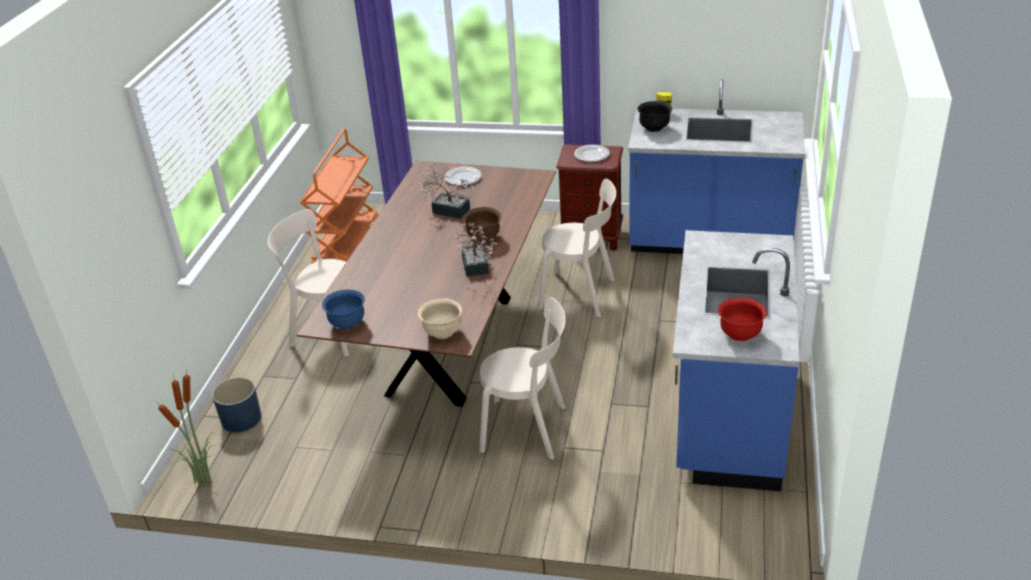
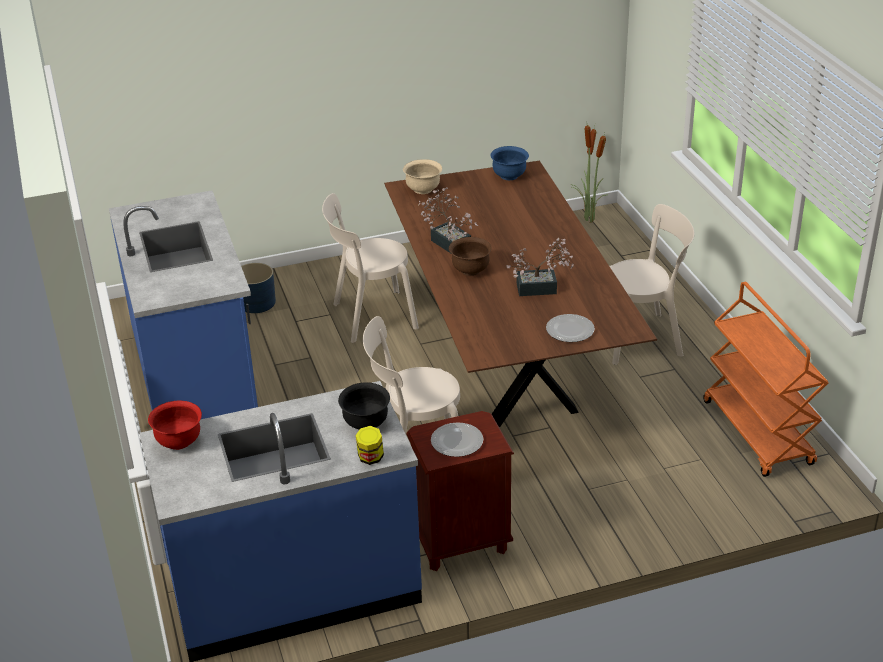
camera: 150 degrees right, 0 degrees up
blue planter [212,377,261,432] -> blue planter moved to [241,263,276,313]
red bowl [718,297,766,341] -> red bowl moved to [148,401,202,450]

